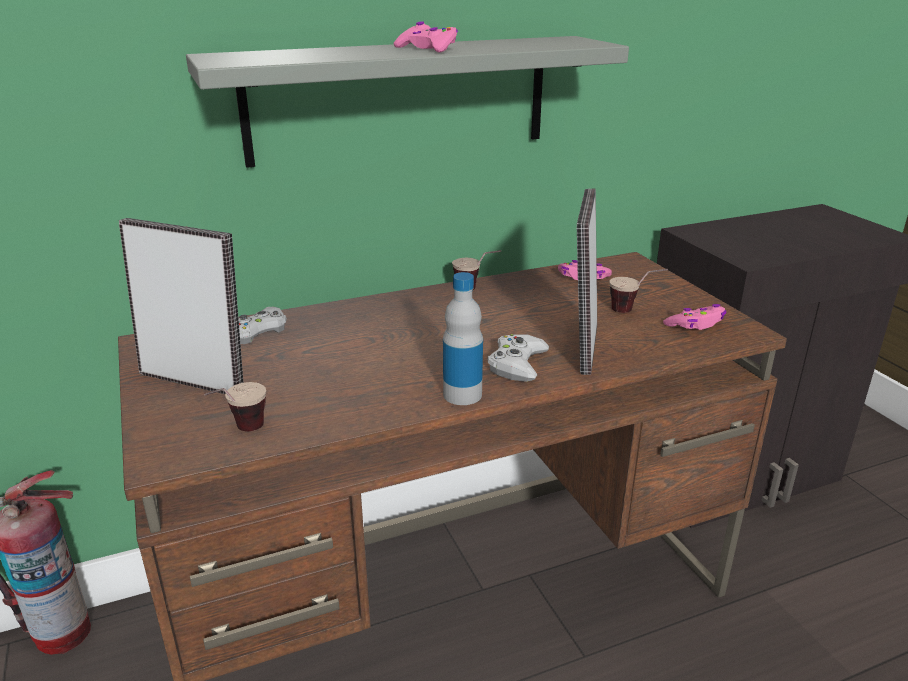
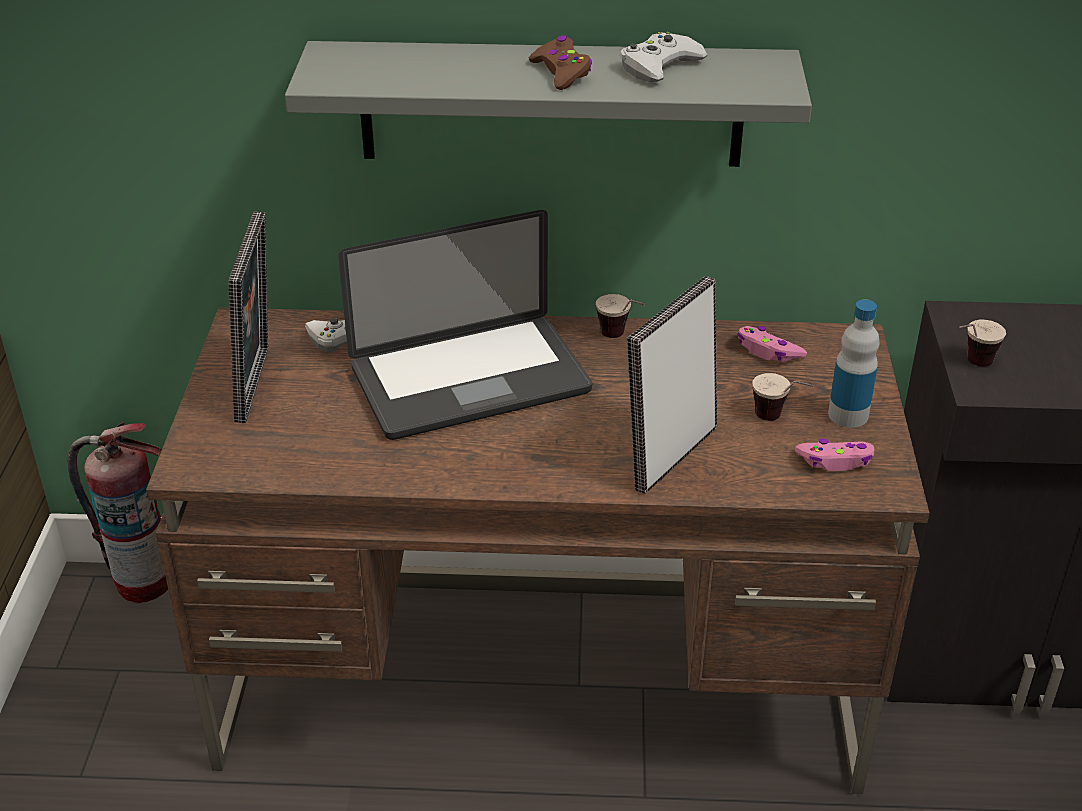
camera: 25 degrees right, 10 degrees up
picture frame [119,218,244,394] -> picture frame turned 45 degrees clockwise [228,211,268,423]
cup [204,382,266,431] -> cup moved to [959,319,1006,366]
pink game controller [394,21,458,53] -> brown game controller [529,36,592,90]
bottle [443,272,483,405] -> bottle moved to [828,299,879,428]
white game controller [488,334,549,382] -> white game controller moved to [620,32,708,82]
none -> laptop [338,210,592,440]

